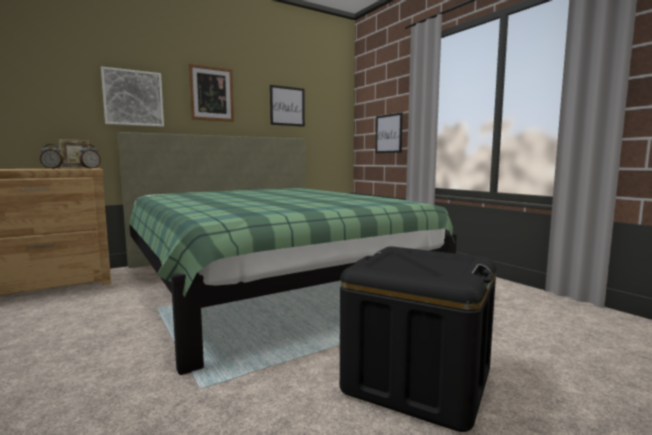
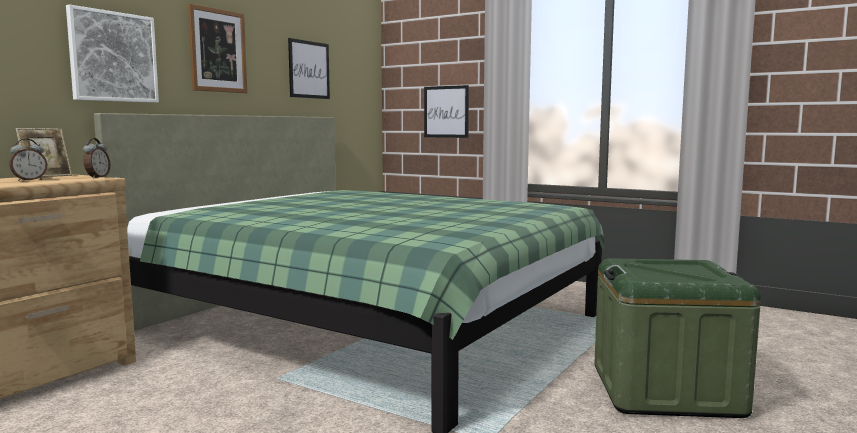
camera: 25 degrees left, 0 degrees up
black storage box [340,246,496,432] -> green storage box [594,258,761,418]

